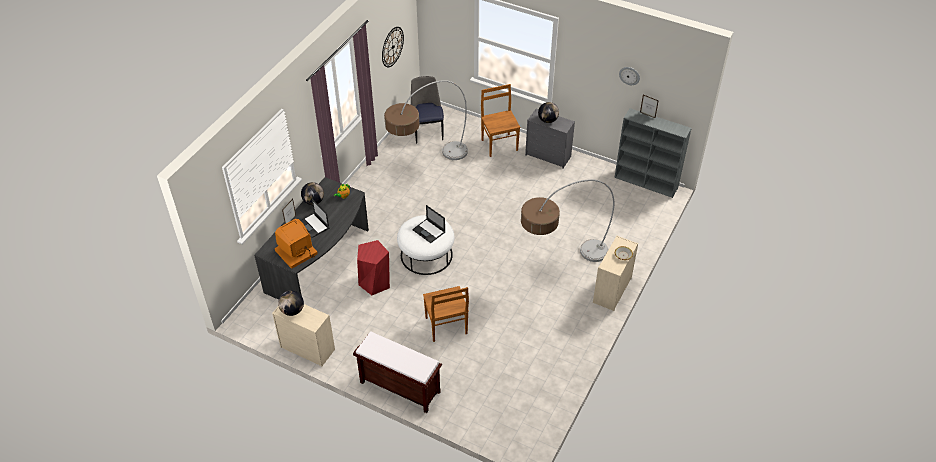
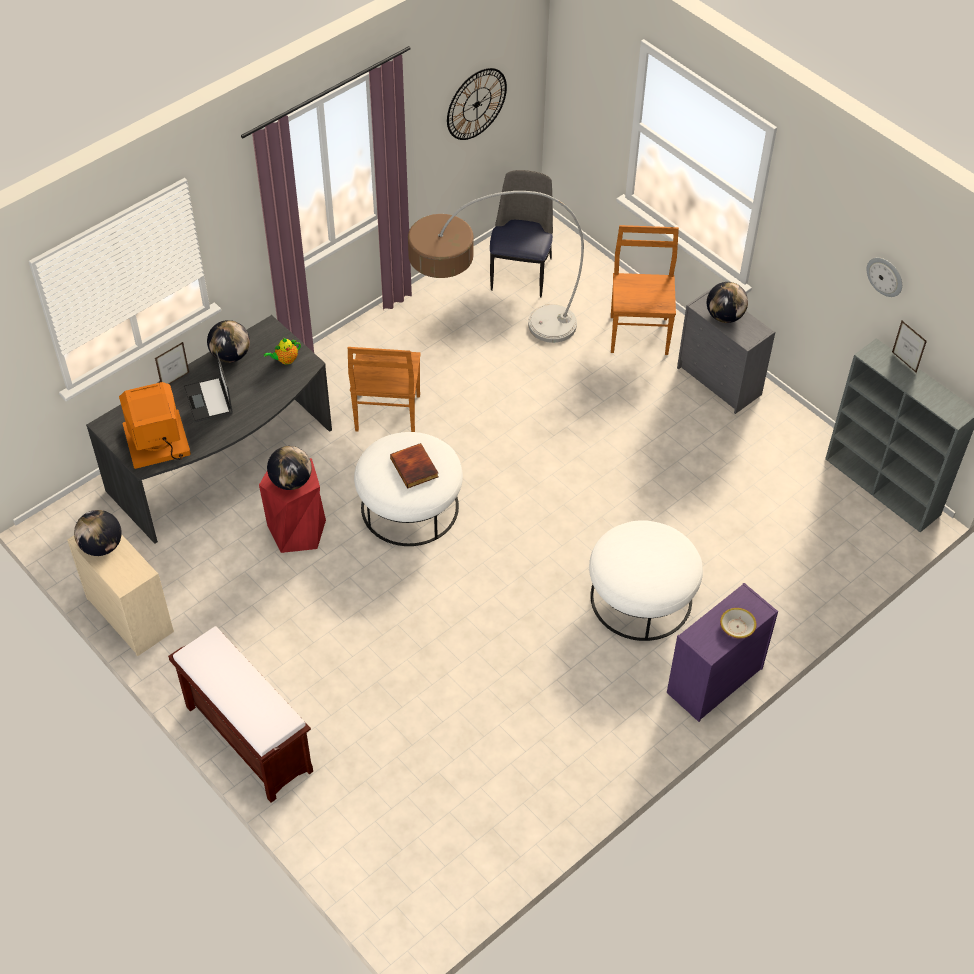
camera: 20 degrees right, 5 degrees up
laptop [412,205,445,243] -> book [390,443,439,489]
brown chair [423,286,469,342] -> brown chair moved to [347,347,421,432]
floor lamp [521,179,614,262] -> white ottoman [589,520,703,641]
beige dresser [593,235,638,311] -> purple dresser [667,583,778,722]
none -> globe [267,446,312,490]

